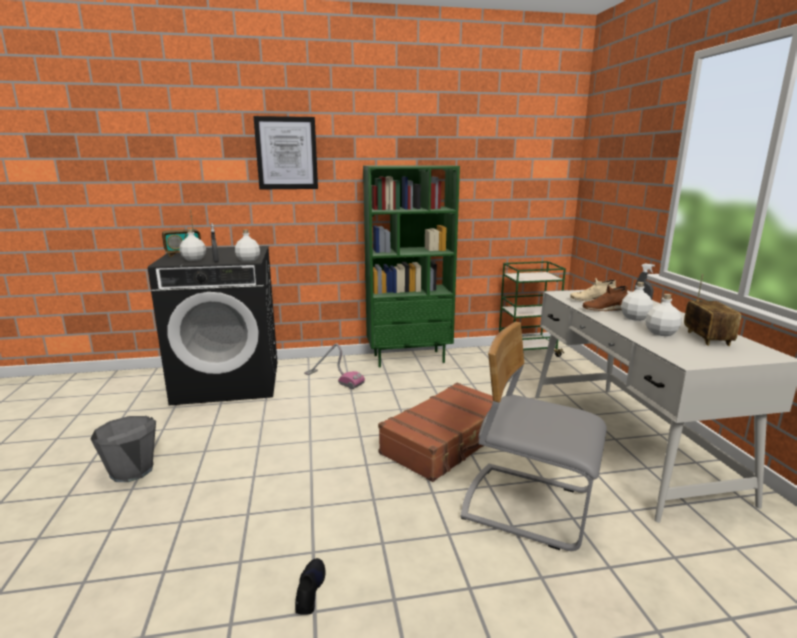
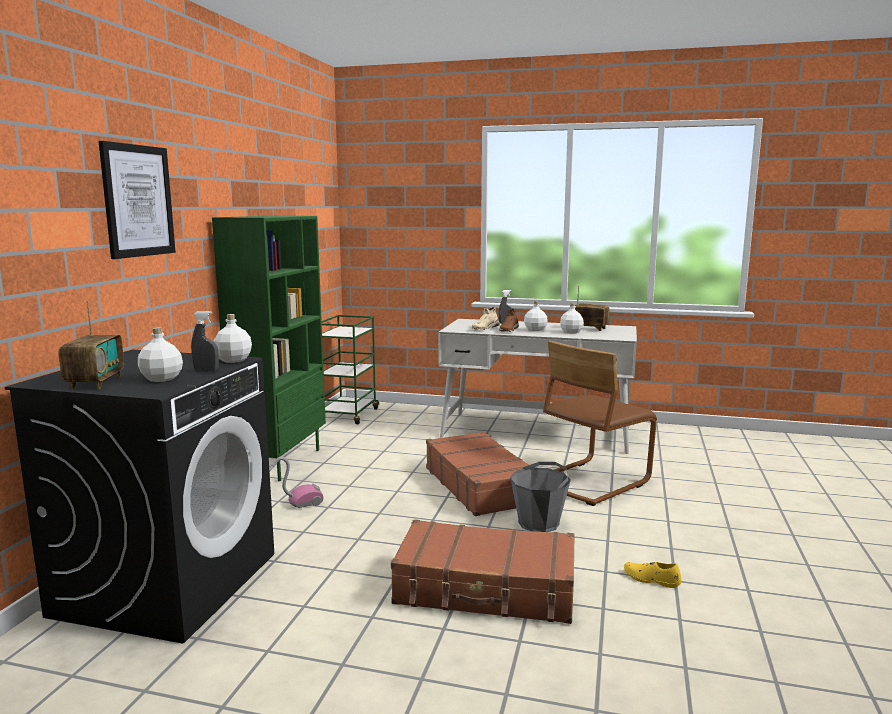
camera: 65 degrees left, 5 degrees down
grey bucket [91,416,156,482] -> grey bucket moved to [510,462,571,532]
black shoe [295,558,325,615] -> yellow shoe [624,562,682,588]
grey chair [461,322,607,551] -> brown chair [543,341,657,506]
none -> brown suitcase [391,519,575,624]

